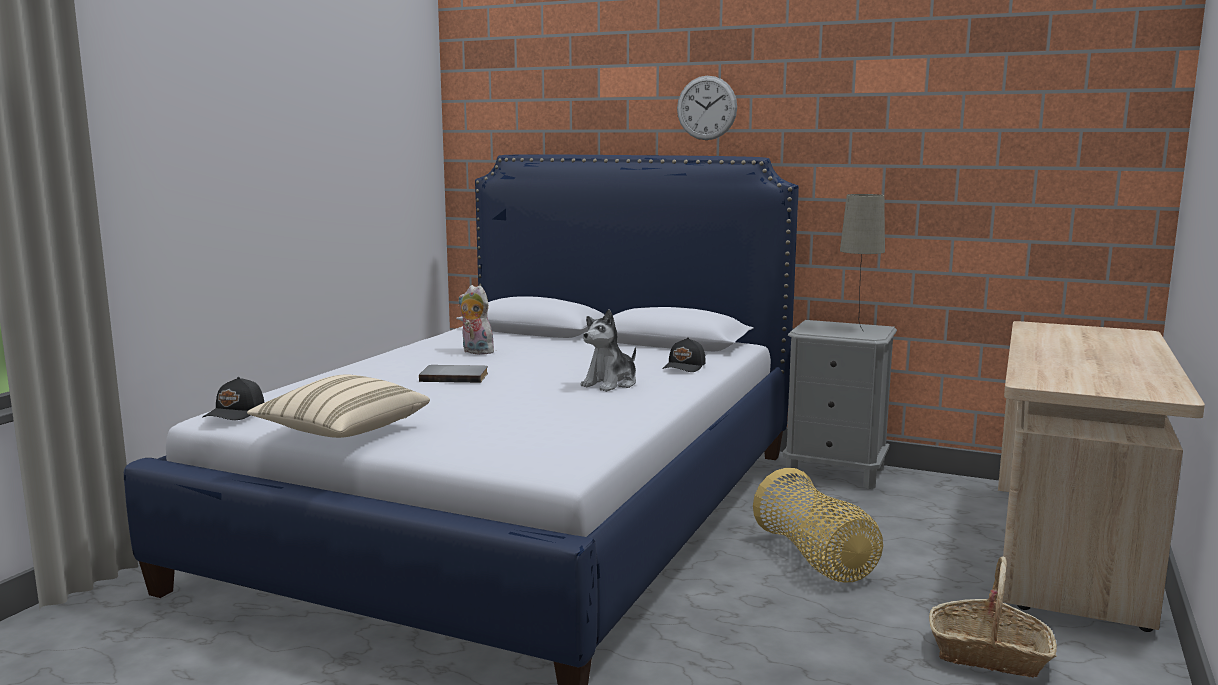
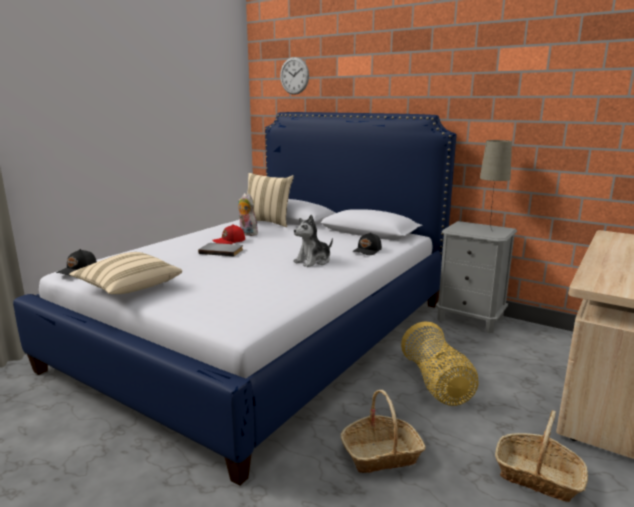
camera: 10 degrees right, 5 degrees up
wall clock [677,76,737,140] -> wall clock moved to [280,57,309,95]
none -> red cap [212,224,245,244]
none -> beige pillow [247,173,294,227]
none -> basket [341,390,426,473]

